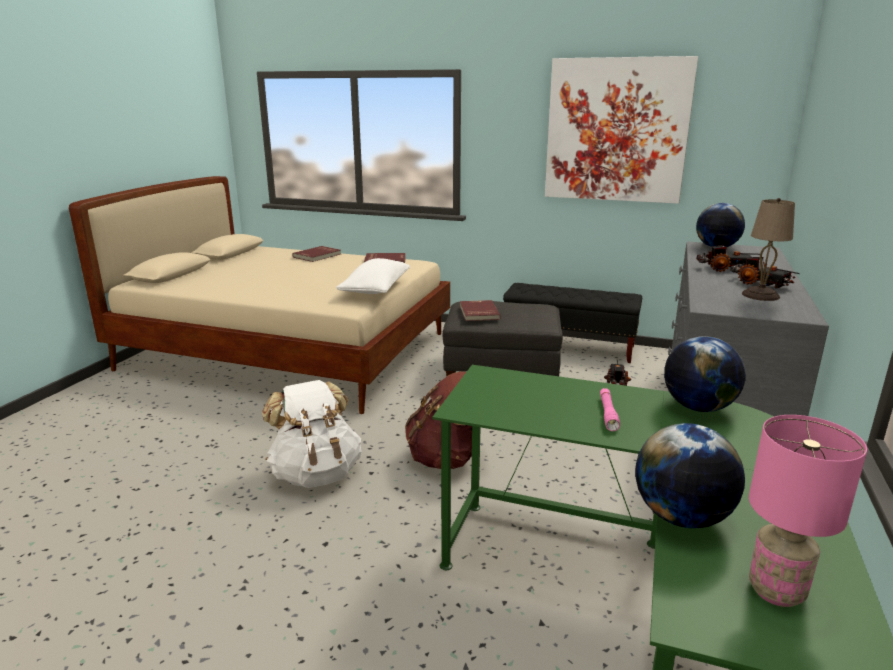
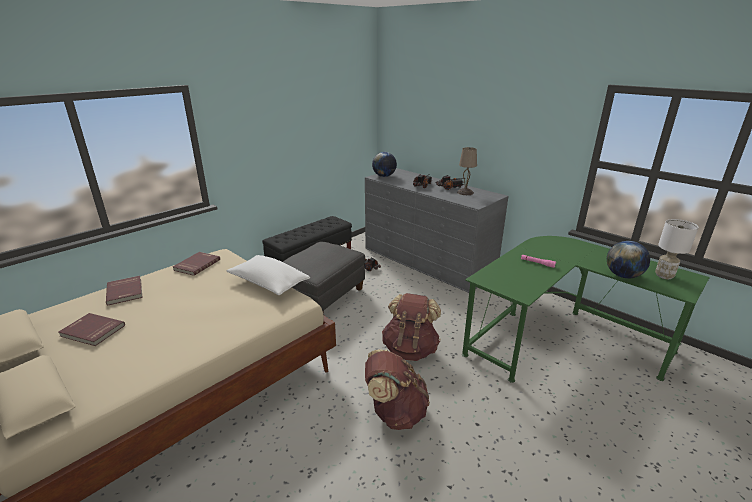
camera: 65 degrees left, 5 degrees up
white backpack [262,380,361,488] -> brown backpack [365,349,430,430]
red book [460,300,501,321] -> red book moved to [58,313,125,346]
picture [545,56,698,204] -> none
globe [664,336,746,412] -> none
pink table lamp [749,415,867,607] -> white table lamp [655,219,699,279]

